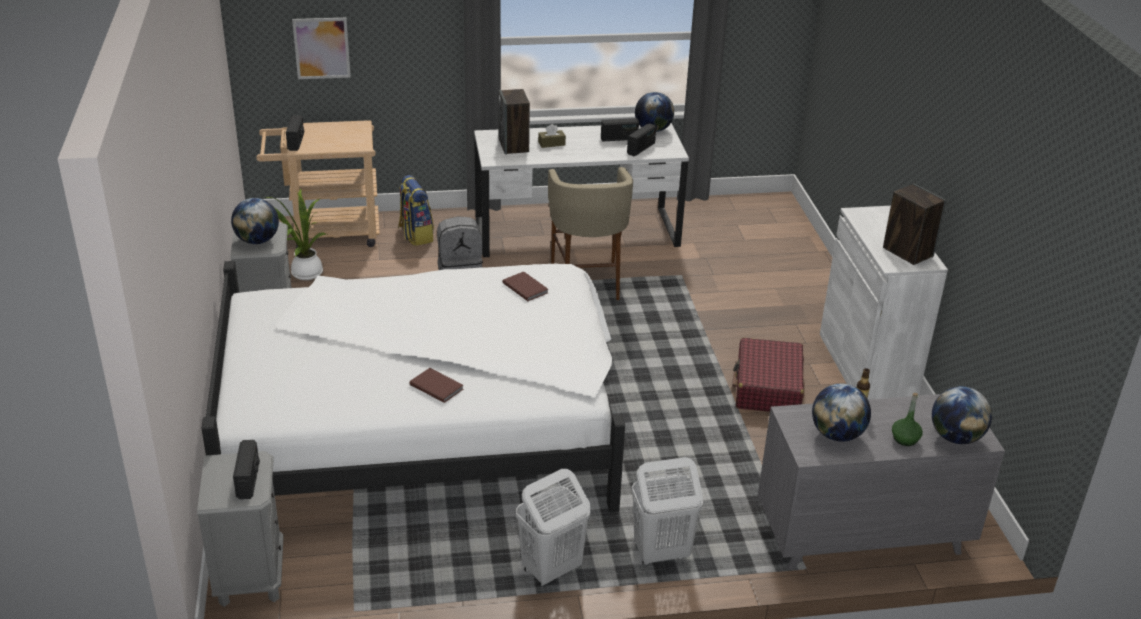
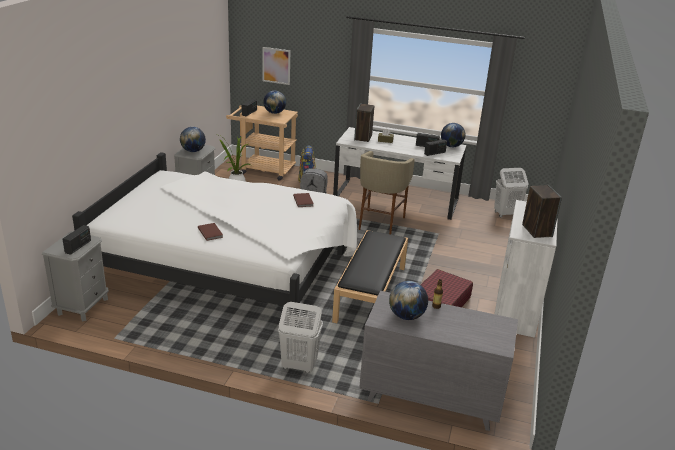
camera: 25 degrees right, 5 degrees down
white laundry basket [516,469,591,587] -> white laundry basket moved to [494,168,529,217]
green bottle [892,393,923,446] -> none
globe [932,386,992,444] -> globe moved to [263,91,286,114]
none -> black bench [332,230,408,323]

